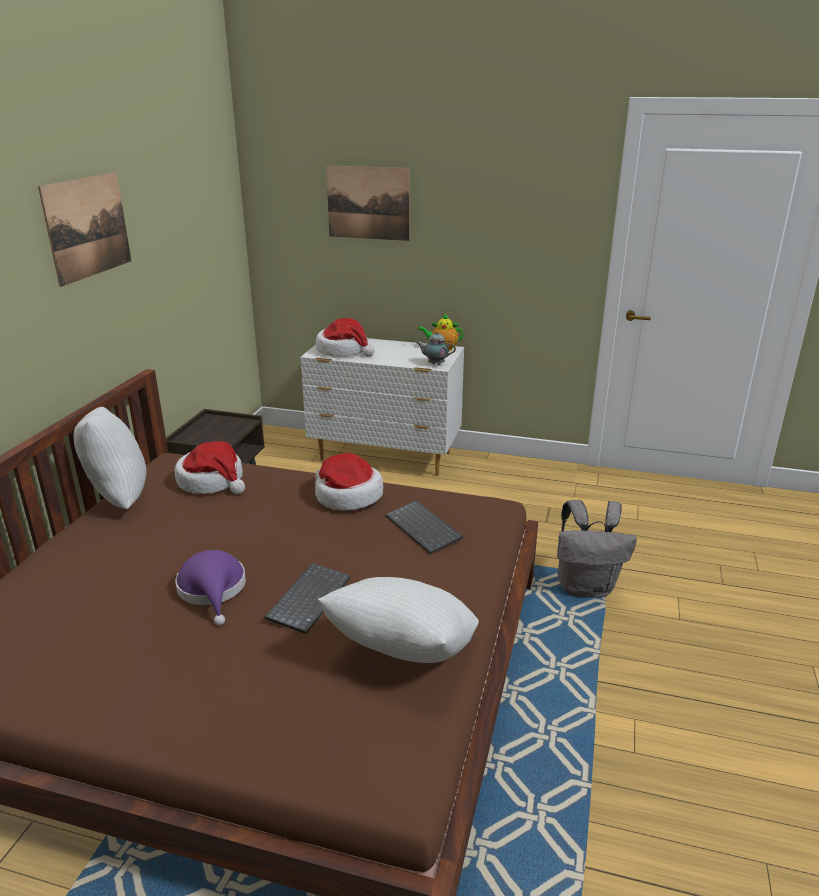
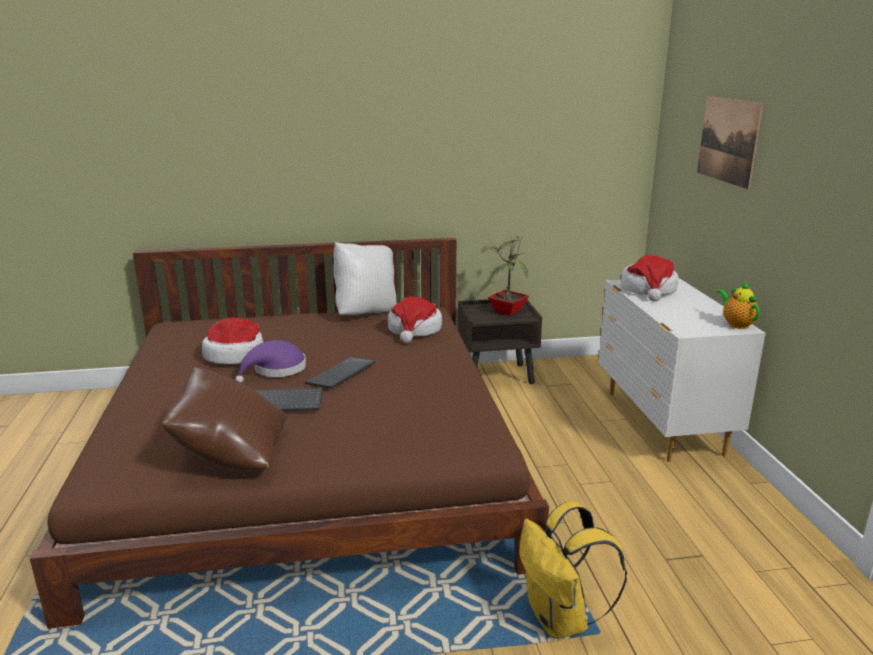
camera: 65 degrees right, 5 degrees down
picture [38,172,131,287] -> none
hat [315,453,383,511] -> hat moved to [202,318,264,364]
white pillow [318,577,479,663] -> brown pillow [162,367,287,471]
keyboard [385,500,463,554] -> keyboard moved to [305,357,376,389]
teapot [417,331,456,365] -> none
grey backpack [557,500,637,597] -> yellow backpack [519,501,627,639]
none -> potted plant [481,236,529,316]

